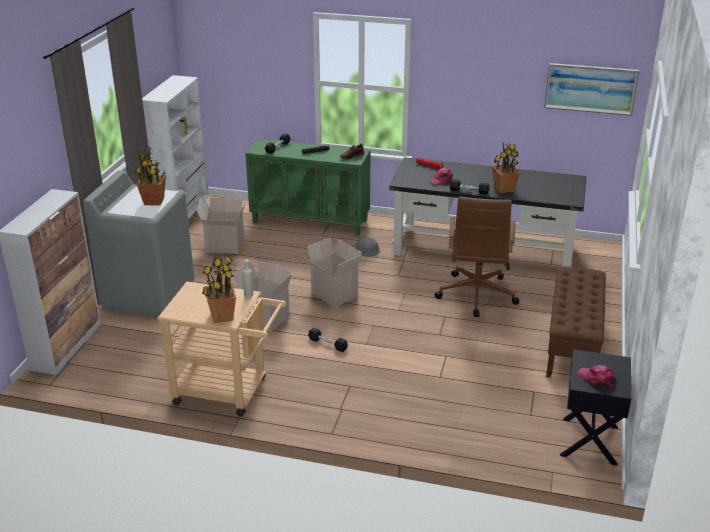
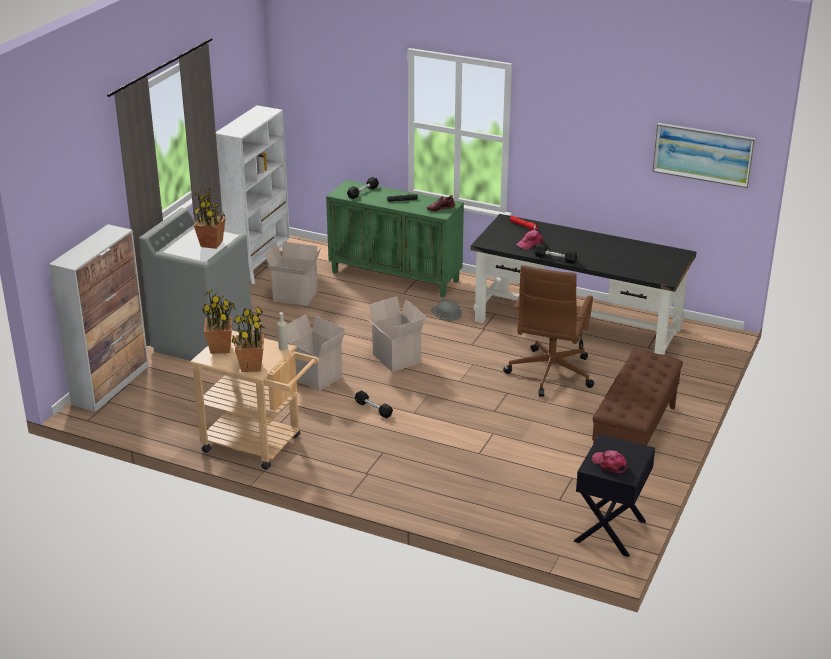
camera: 10 degrees right, 0 degrees up
potted plant [492,141,520,193] -> potted plant moved to [202,290,235,354]

